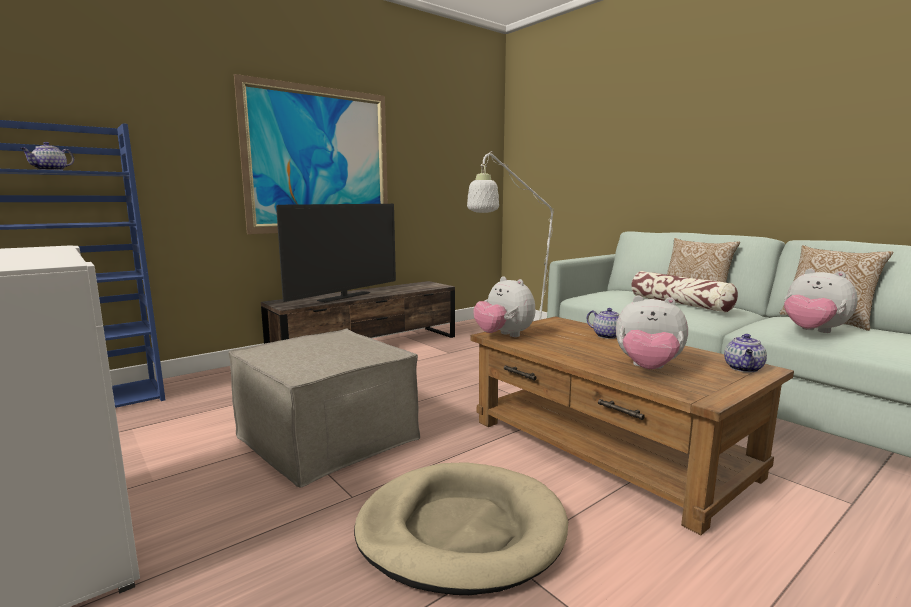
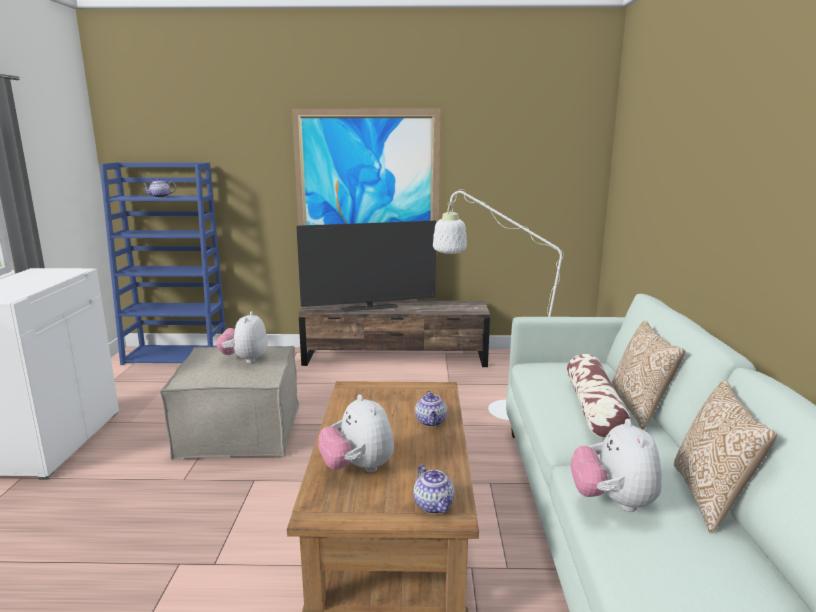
camera: 40 degrees right, 5 degrees up
beige dog bed [354,462,568,595] -> none
plush toy [473,276,535,337] -> plush toy moved to [216,311,268,363]
teapot [724,334,767,372] -> teapot turned 90 degrees counterclockwise [413,464,455,514]

